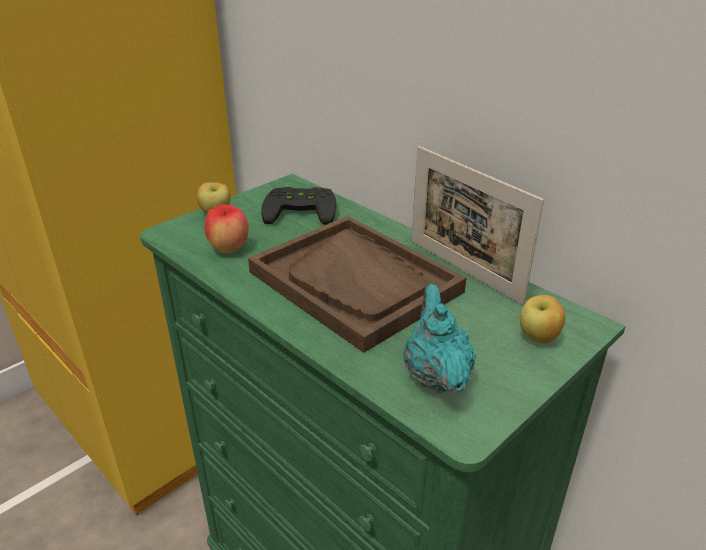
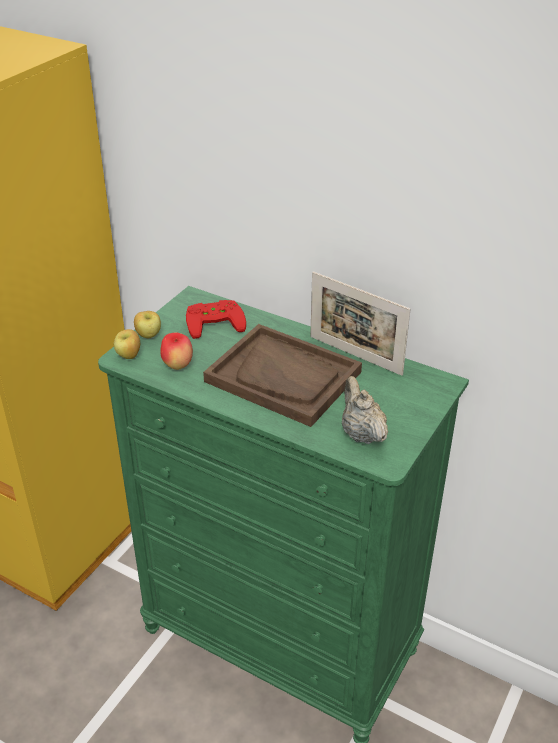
camera: 15 degrees left, 5 degrees up
black game controller [261,187,336,225] -> red game controller [186,300,246,339]
turquoise teapot [403,284,476,393] -> beige teapot [342,376,388,444]
apple [520,295,565,344] -> apple moved to [114,329,140,359]

